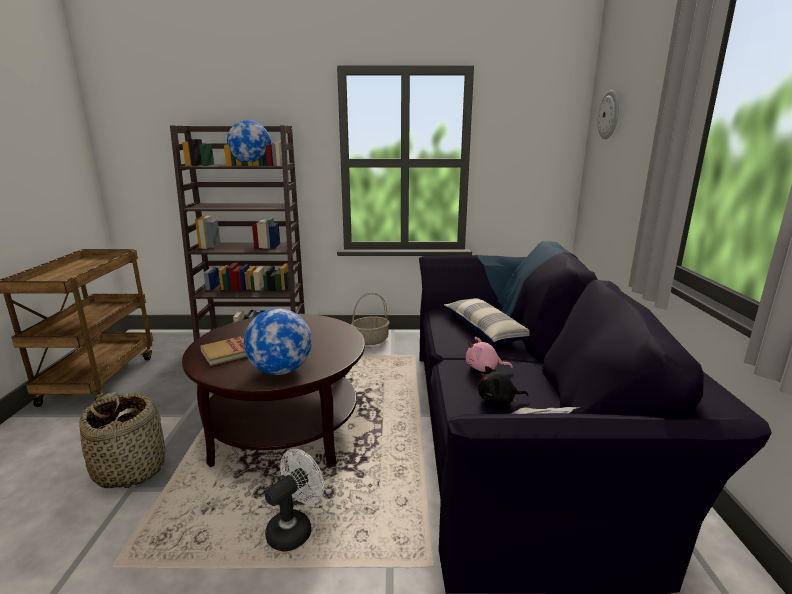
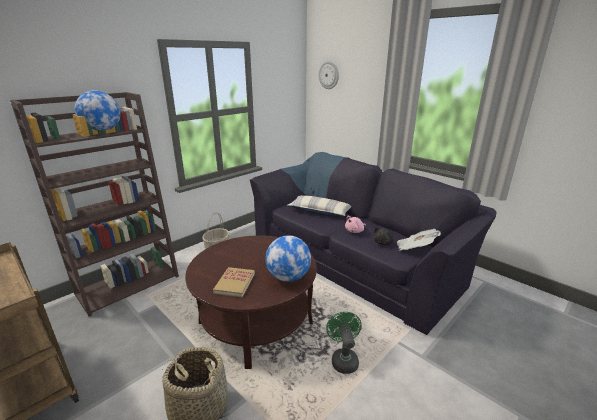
camera: 45 degrees left, 5 degrees up
white fan [265,449,324,551] -> green fan [326,312,362,374]

